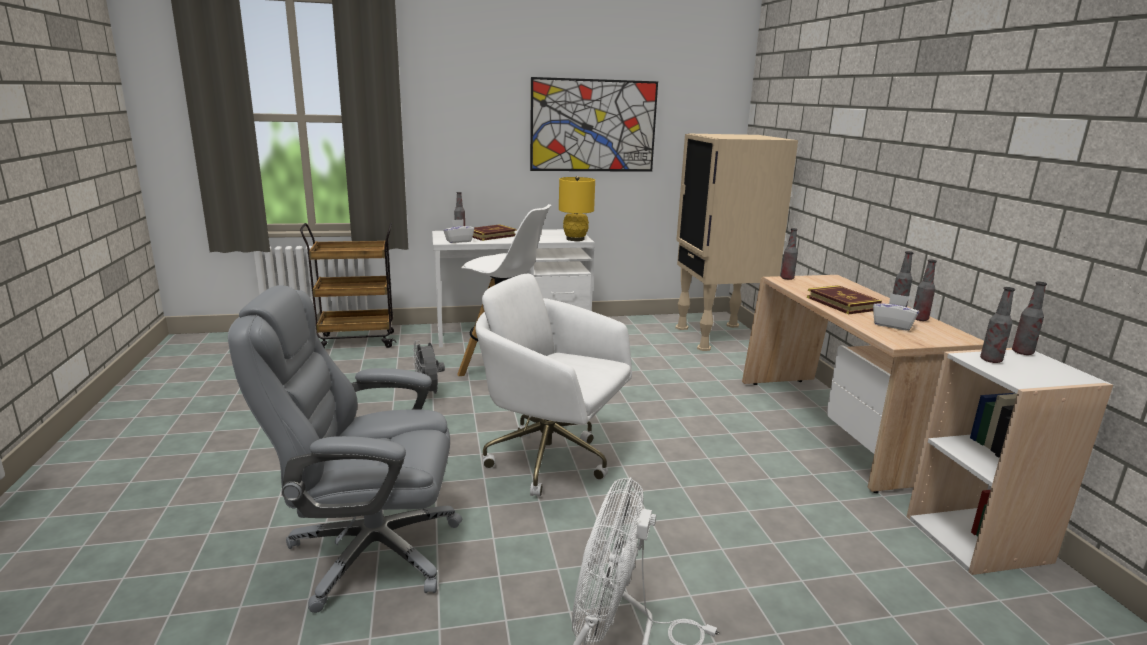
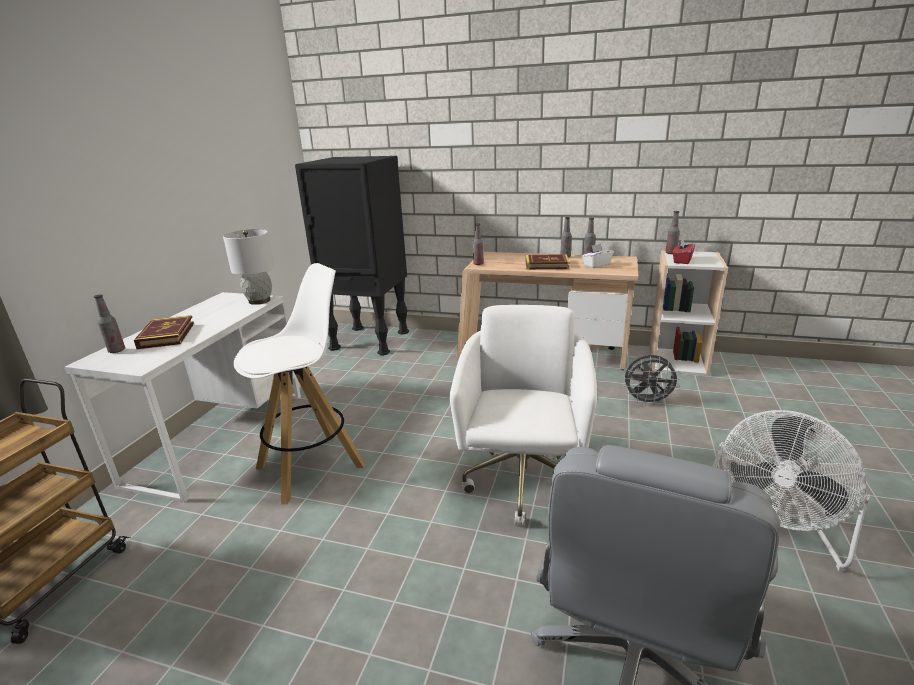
camera: 60 degrees left, 5 degrees up
grey fan [413,340,445,394] -> grey fan moved to [623,355,681,406]
white tissue box [443,219,474,243] -> none
white office chair [475,274,632,497] -> white office chair turned 135 degrees clockwise [450,305,597,525]
picture [530,77,658,172] -> none
yellow table lamp [559,176,595,241] -> white table lamp [223,229,274,305]
beige cabinet [675,134,798,351] -> black cabinet [295,156,409,356]
bottle [980,287,1015,363] -> red tissue box [673,239,695,264]

